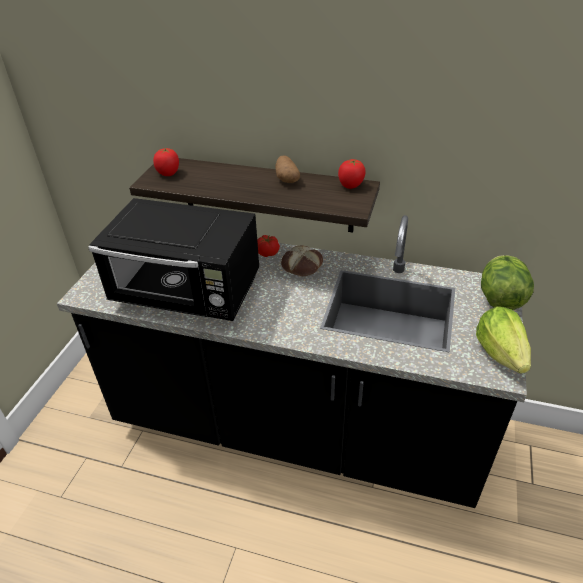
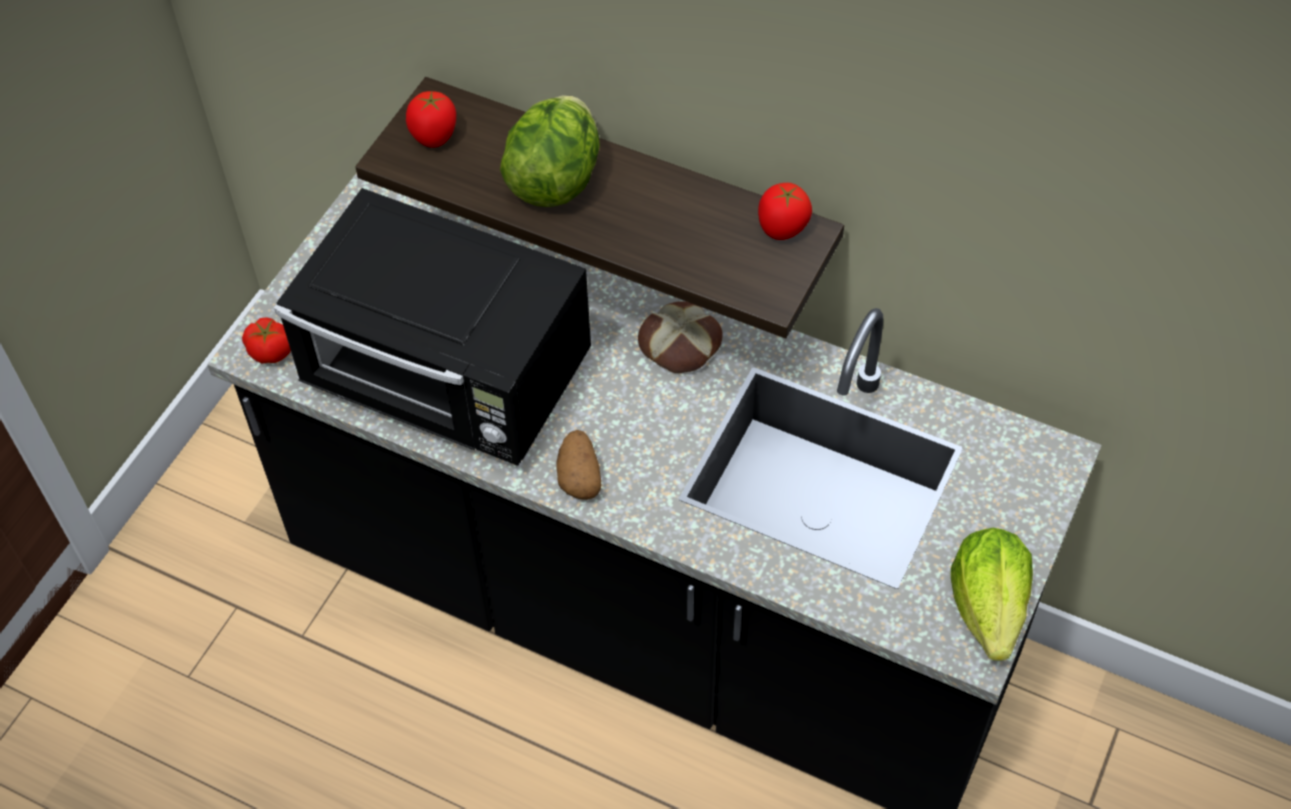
camera: 10 degrees right, 15 degrees up
tomato [257,235,280,257] -> tomato moved to [242,317,291,364]
potato [275,155,300,183] -> potato moved to [556,430,601,500]
lettuce [481,255,534,310] -> lettuce moved to [500,95,600,207]

